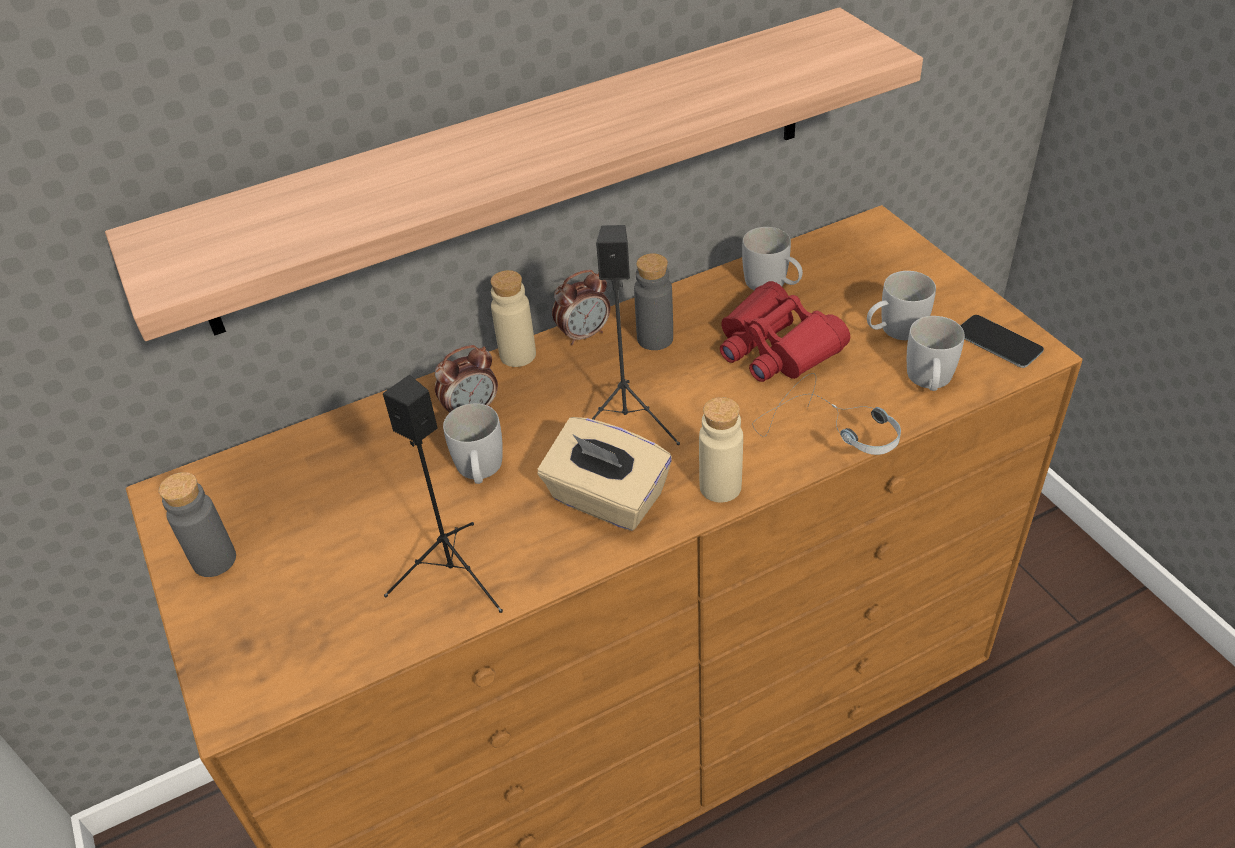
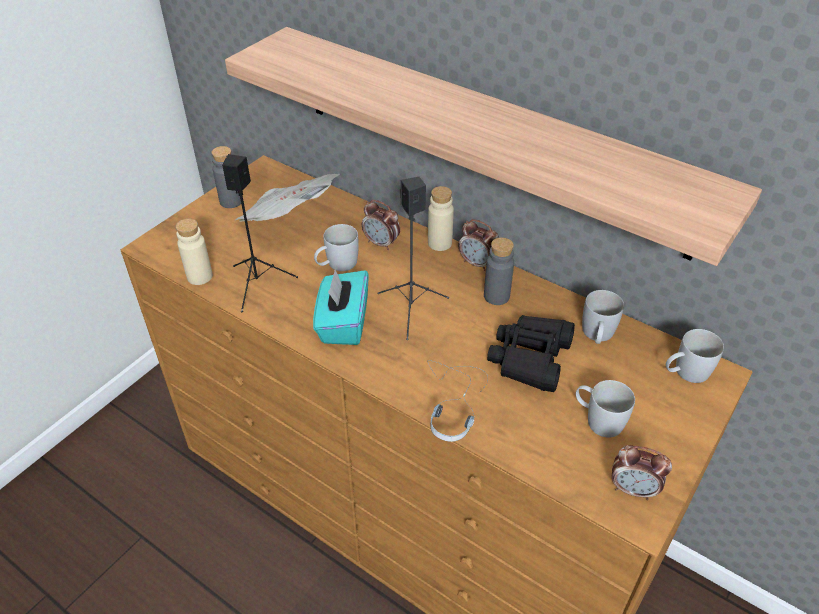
camera: 60 degrees right, 0 degrees up
beige tissue box [537,417,672,531] -> turquoise tissue box [313,270,368,345]
beige bottle [699,397,743,503] -> beige bottle moved to [176,218,213,285]
red binoculars [720,281,850,382] -> black binoculars [487,315,575,392]
white mug [907,316,965,391] -> white mug moved to [666,329,724,383]
phone [960,315,1044,368] -> alarm clock [612,445,672,500]
none -> newspaper [235,174,340,222]

